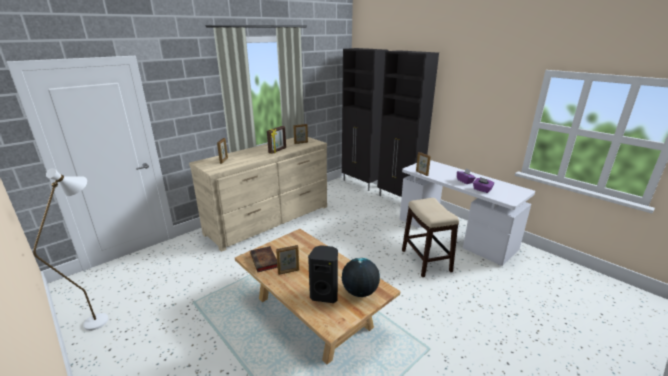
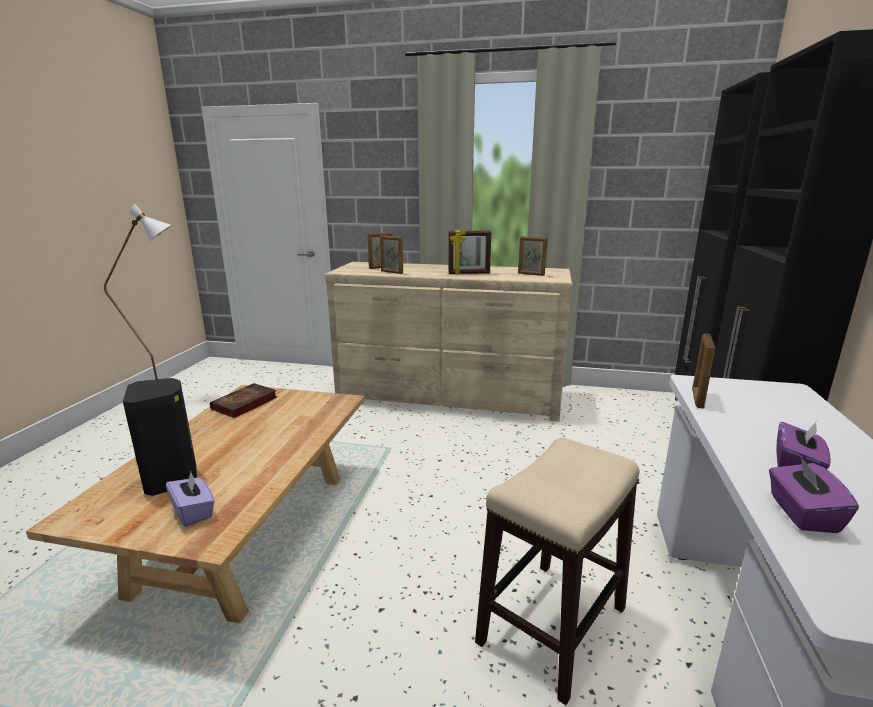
camera: 55 degrees right, 5 degrees down
picture frame [276,245,299,275] -> picture frame moved to [380,235,403,274]
globe [342,258,380,297] -> purple tissue box [166,472,215,527]

